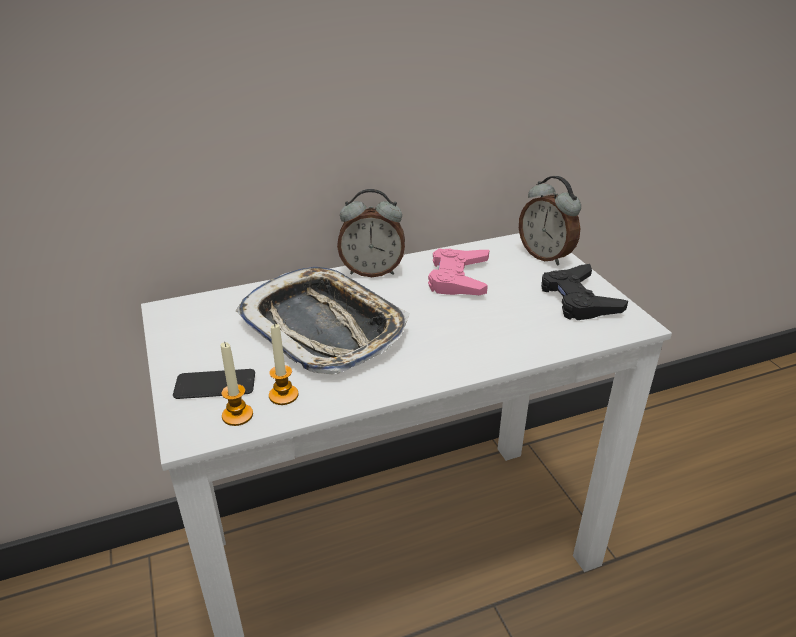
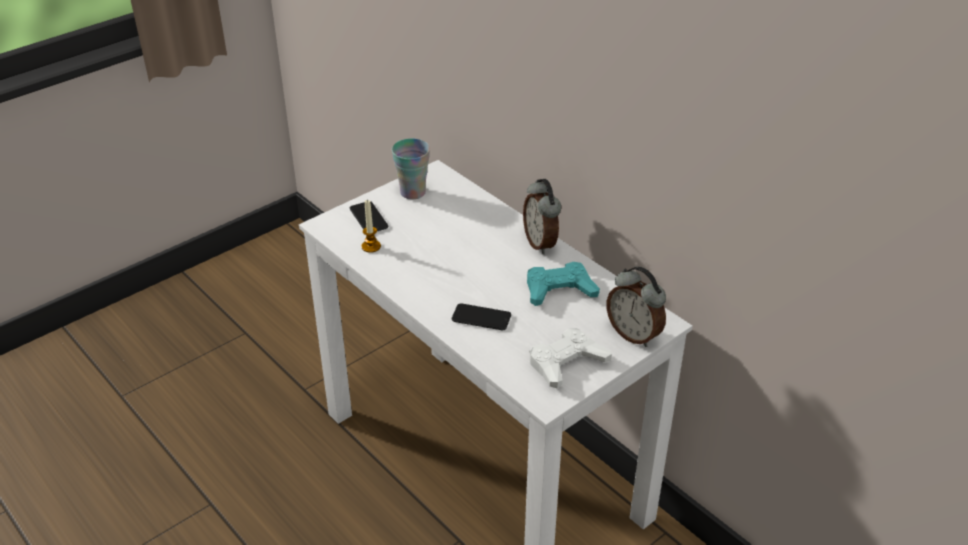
camera: 70 degrees right, 5 degrees up
candle [220,342,253,426] -> none
tray [236,267,410,374] -> none
pink game controller [428,248,489,295] -> turquoise game controller [527,262,600,306]
alarm clock [519,176,581,266] -> alarm clock turned 75 degrees counterclockwise [606,266,666,347]
black game controller [541,264,628,320] -> white game controller [529,328,612,389]
none -> cup [392,139,430,200]
none -> phone [452,303,511,330]

